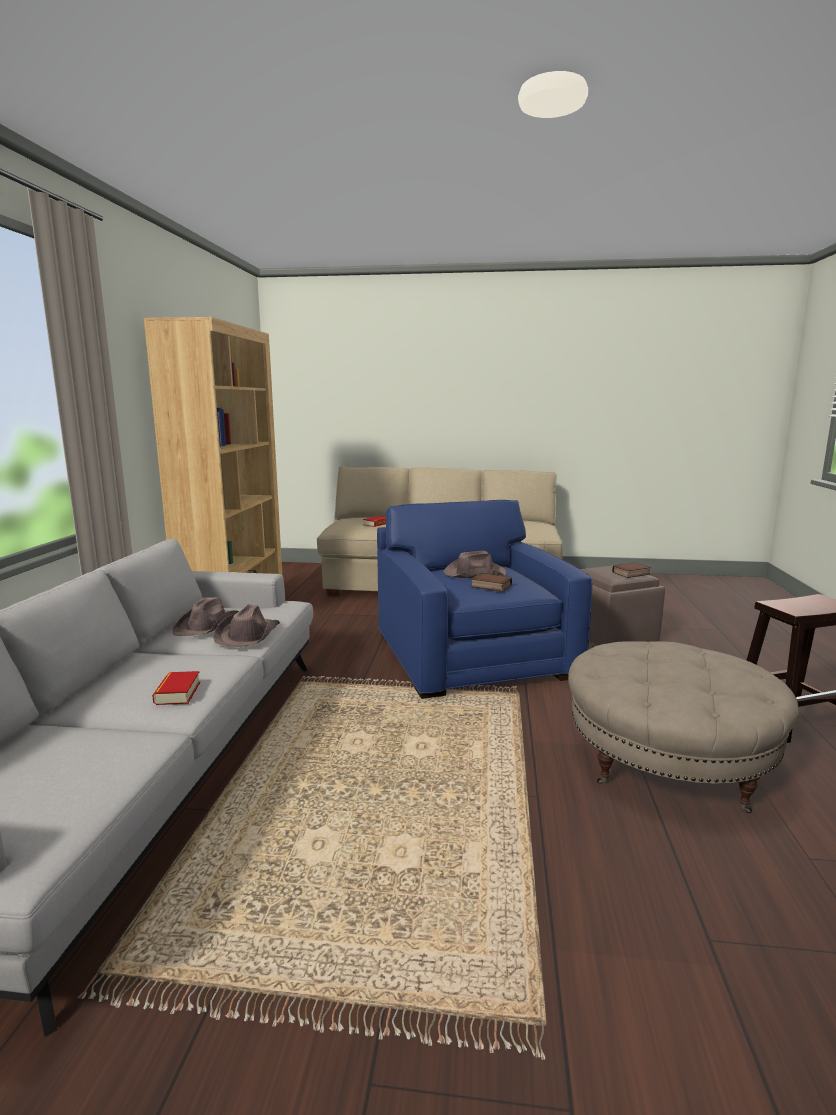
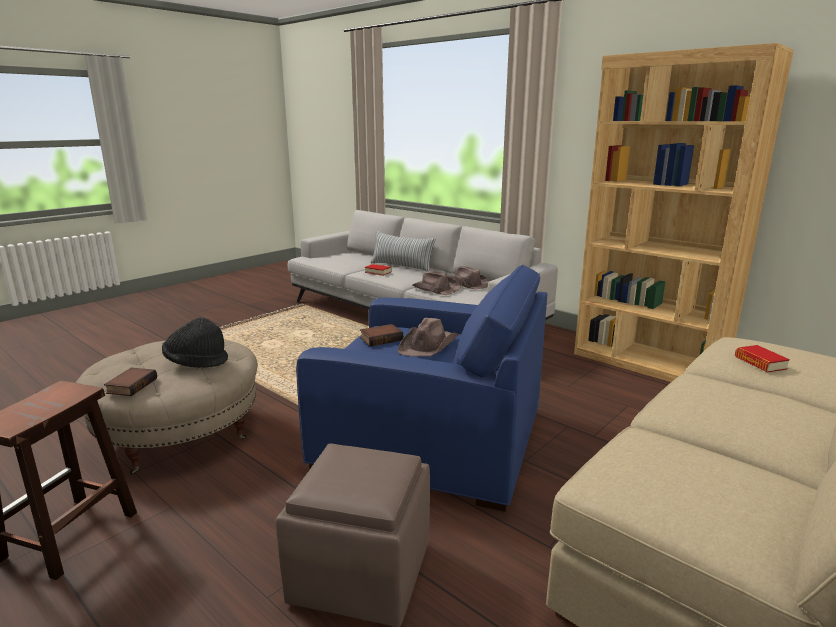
camera: 125 degrees right, 5 degrees up
book [612,562,651,578] -> book moved to [104,368,157,396]
none -> black hat [162,317,228,368]
none -> pillow [370,231,436,271]

